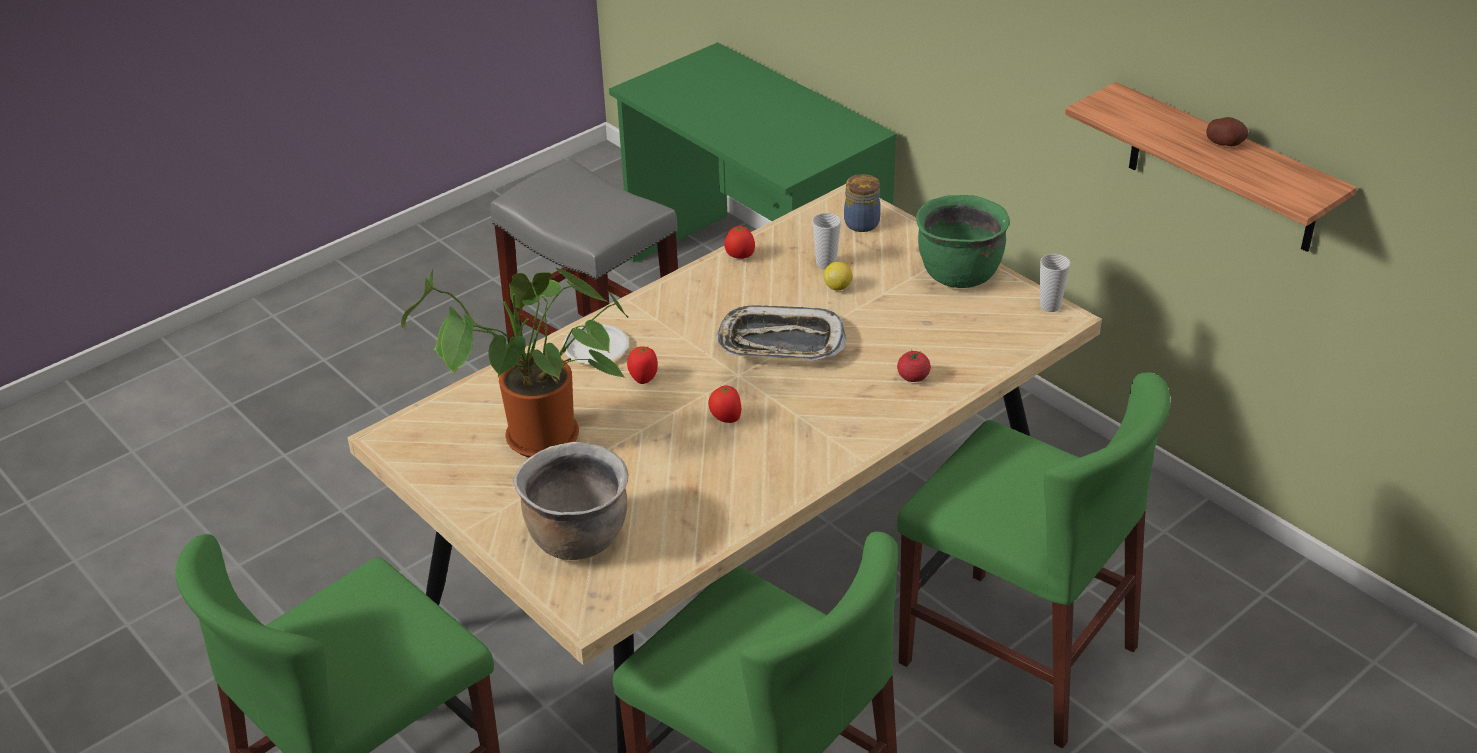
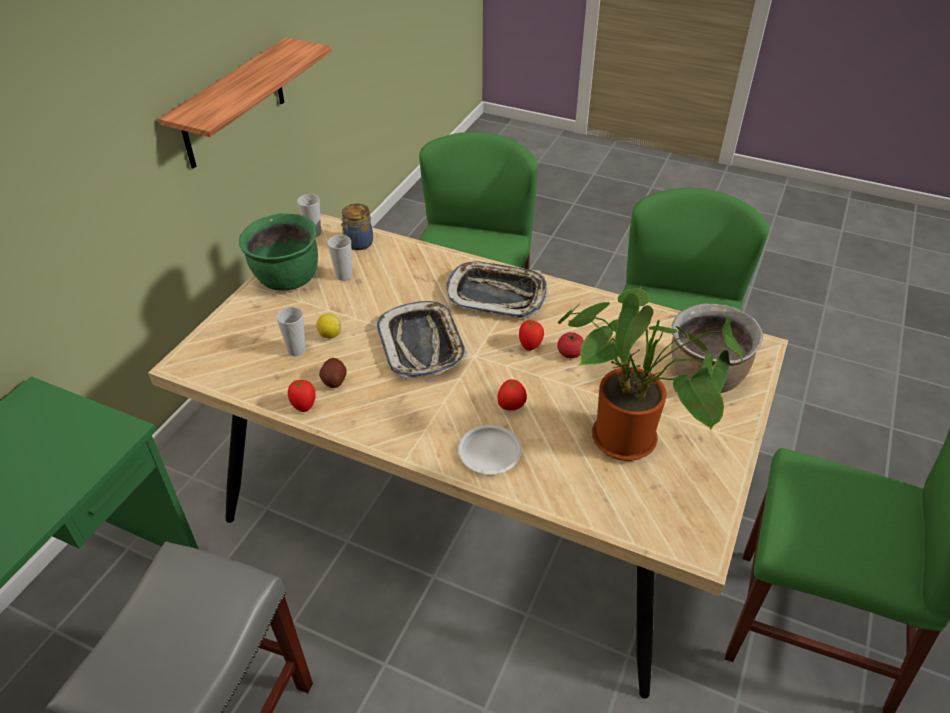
camera: 115 degrees left, 5 degrees up
jar [844,174,881,232] -> jar moved to [341,203,373,250]
tomato [897,350,931,382] -> tomato moved to [557,332,584,358]
potato [1206,117,1249,146] -> potato moved to [319,358,347,388]
none -> cup [327,235,352,281]
none -> tray [447,261,548,318]

